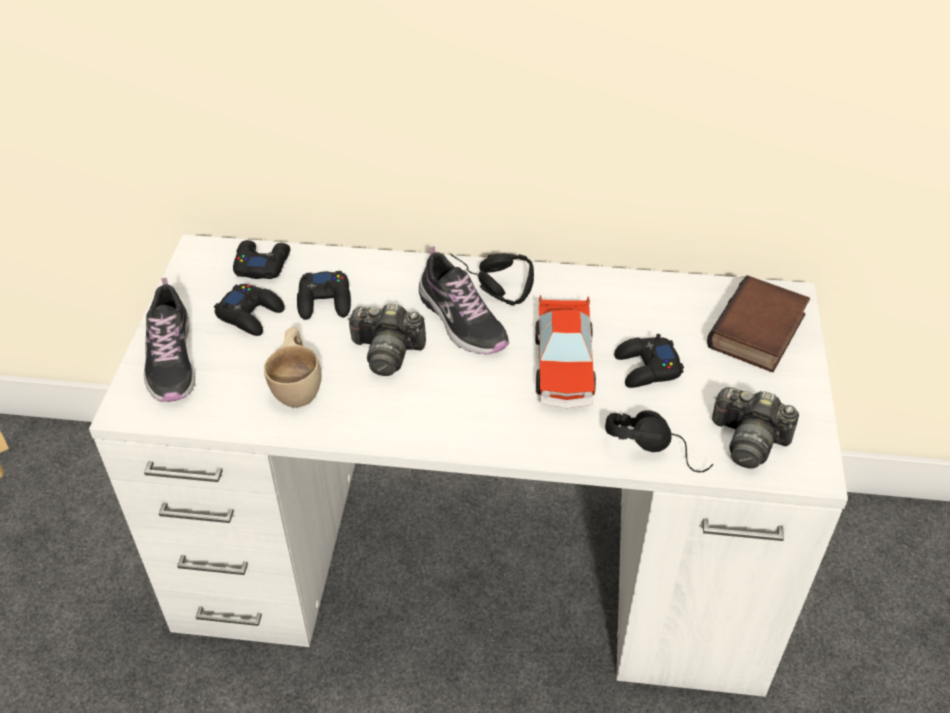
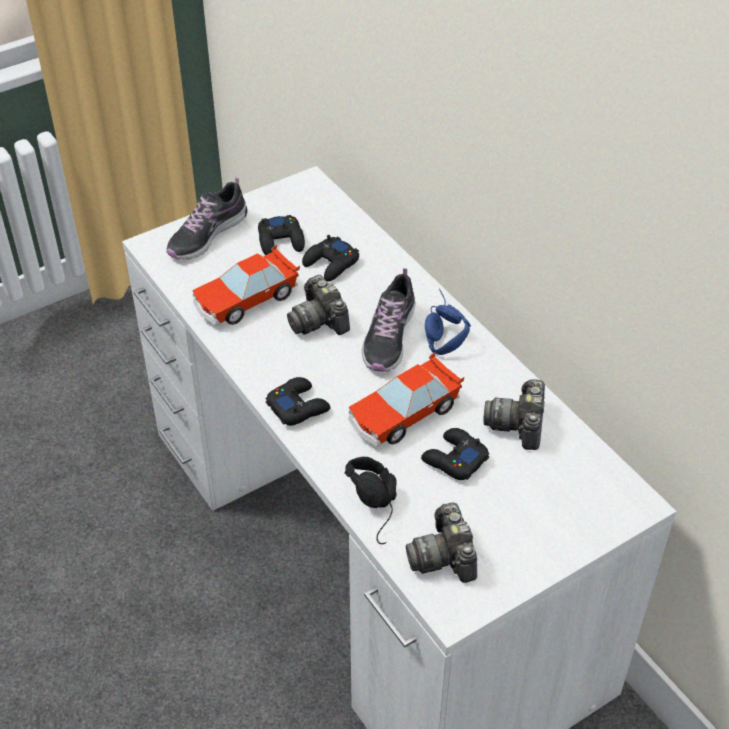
camera: 50 degrees right, 0 degrees up
black game controller [233,240,290,279] -> black game controller moved to [266,377,330,426]
beige cup [264,327,322,408] -> toy car [192,245,300,326]
black headphones [450,254,534,306] -> blue headphones [425,289,471,355]
book [707,275,810,372] -> none
none -> camera [484,379,545,450]

